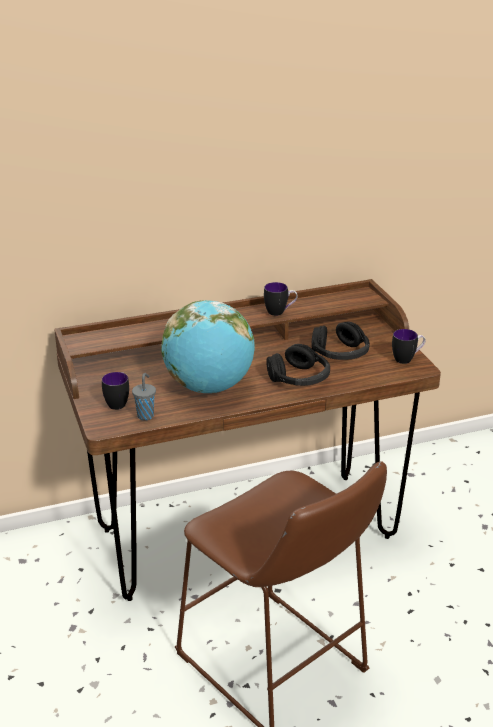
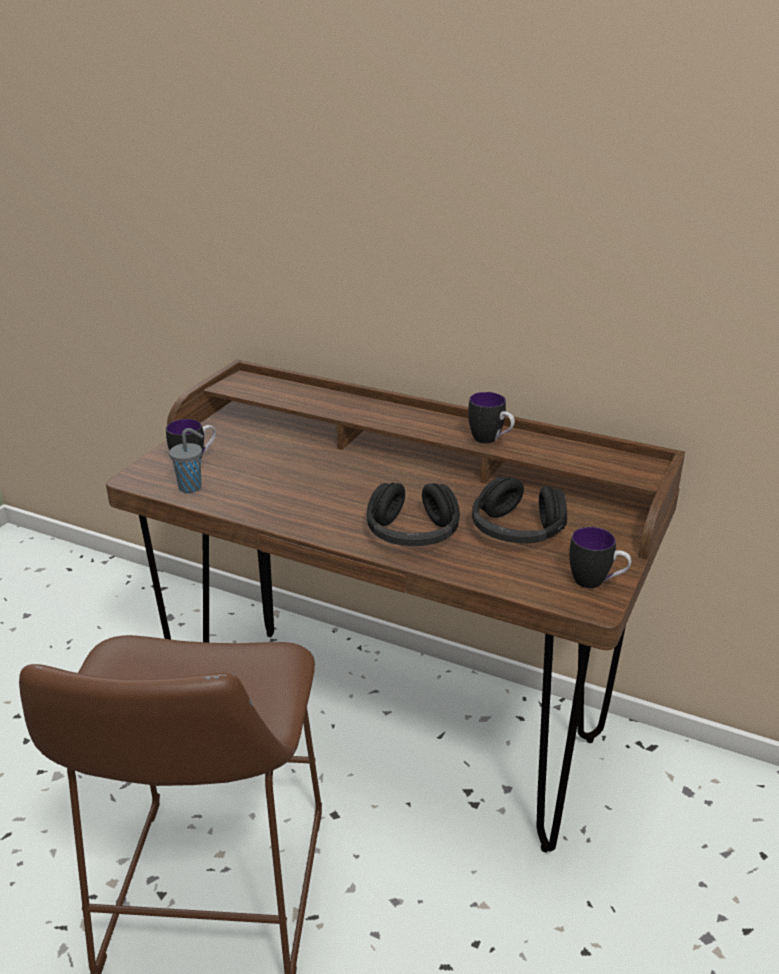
camera: 45 degrees right, 0 degrees up
globe [161,300,255,393] -> none

